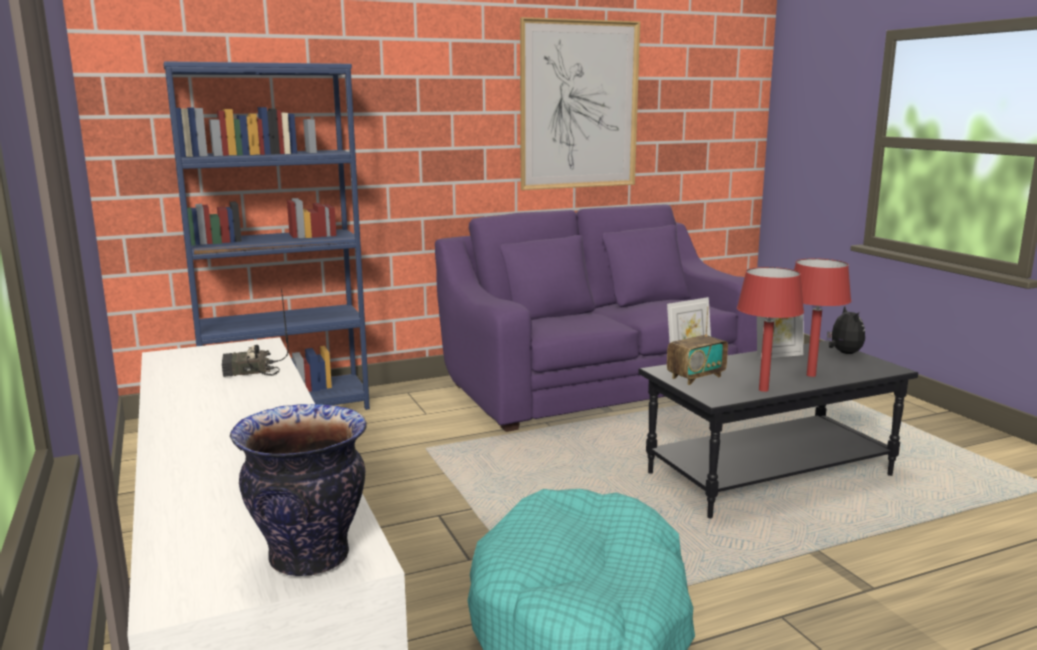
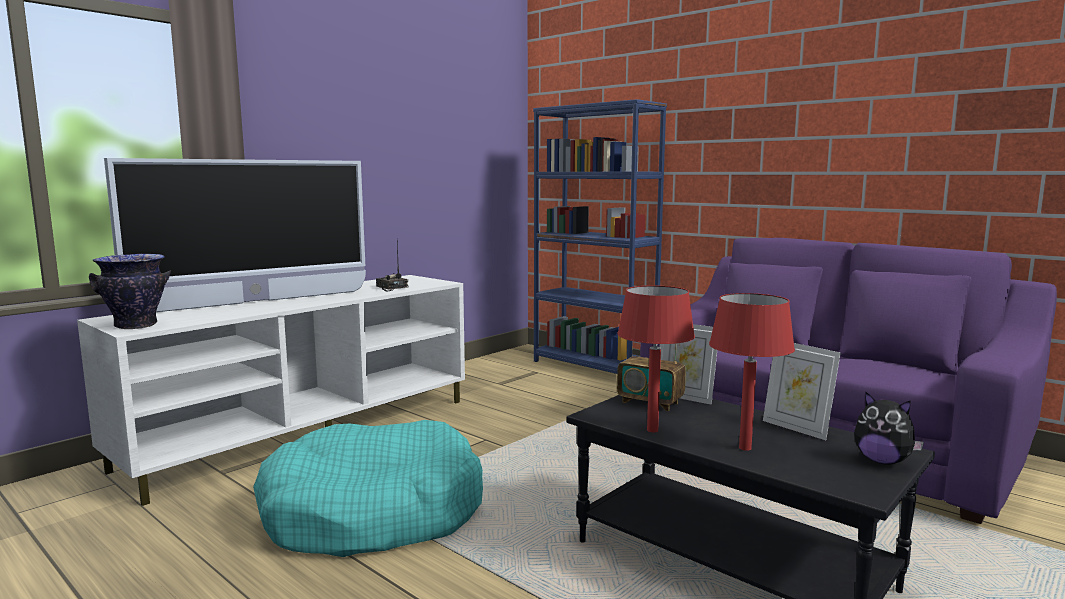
camera: 65 degrees right, 5 degrees down
picture [520,17,640,190] -> none
plush toy [827,306,865,354] -> plush toy turned 75 degrees clockwise [854,391,924,465]
none -> television [104,158,366,312]

